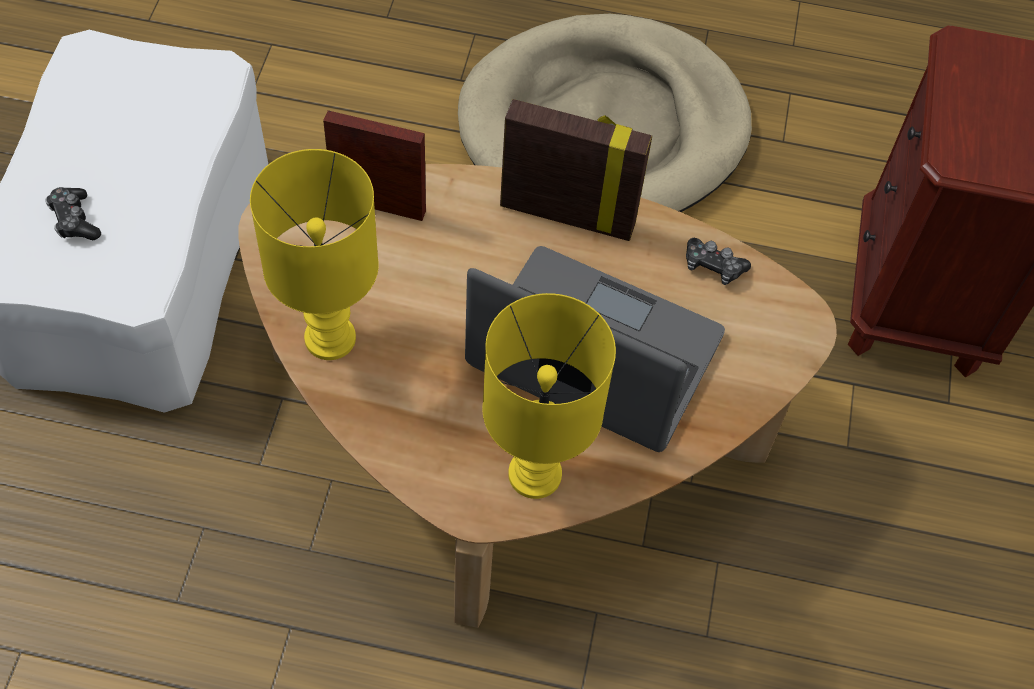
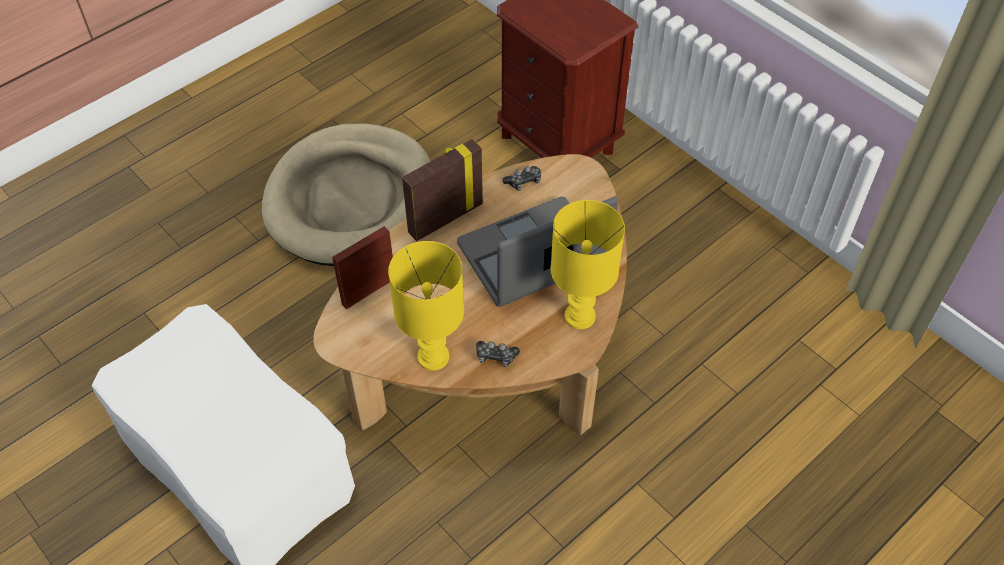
camera: 50 degrees left, 5 degrees down
game controller [45,187,101,240] -> game controller moved to [476,341,520,367]

